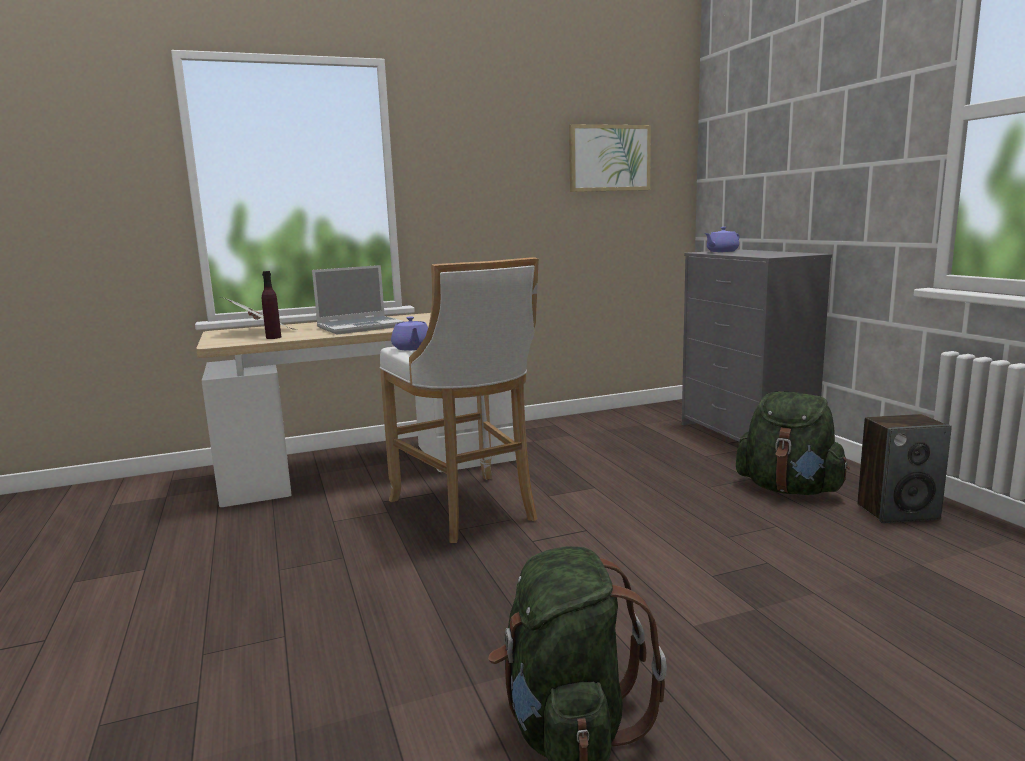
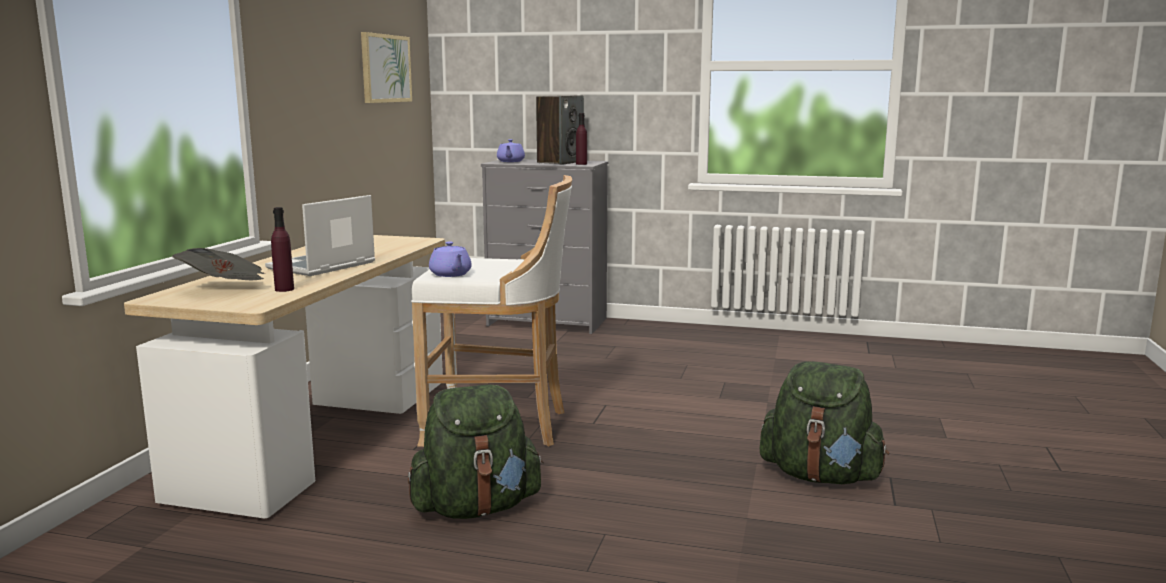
camera: 55 degrees left, 0 degrees up
laptop [312,265,405,334] -> laptop turned 150 degrees counterclockwise [265,195,375,276]
purple teapot [391,316,428,350] -> purple teapot turned 45 degrees clockwise [429,242,472,277]
green backpack [736,391,850,495] -> green backpack moved to [408,385,544,519]
speaker [857,414,952,523] -> speaker moved to [536,95,584,165]
none -> purple bottle [576,113,587,165]

